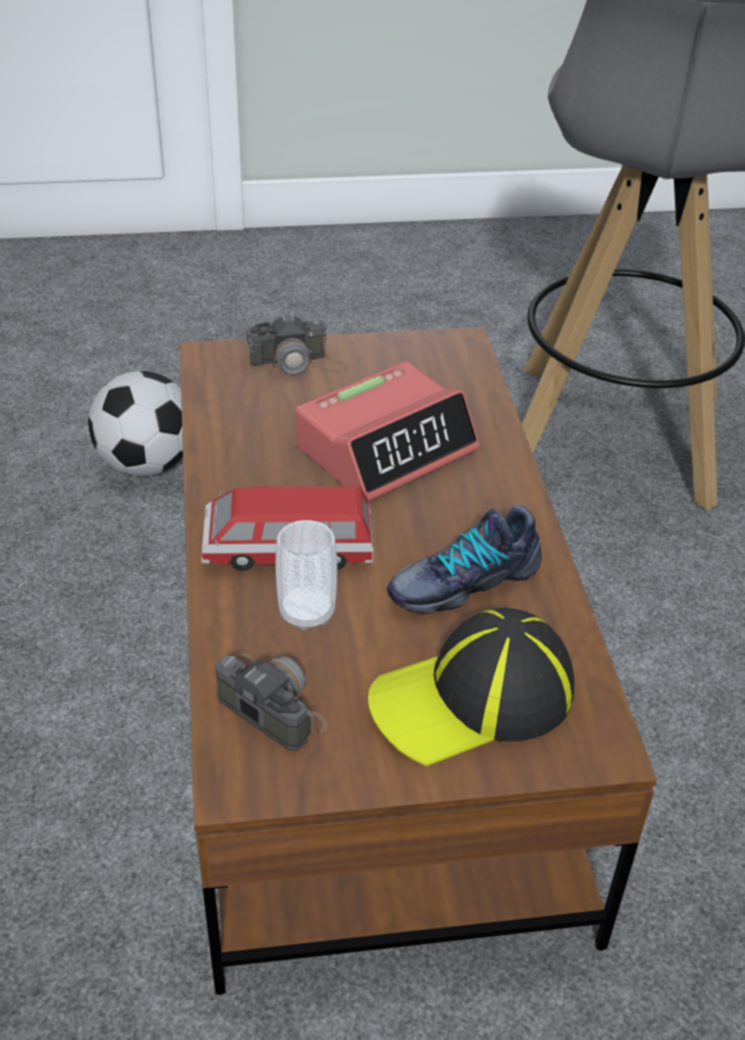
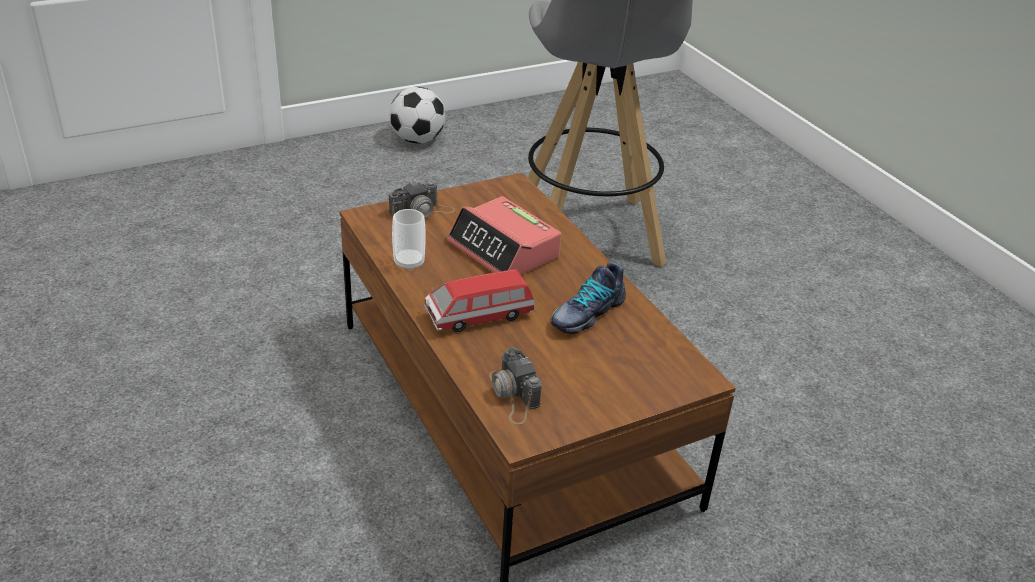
camera: 20 degrees left, 5 degrees down
football [88,371,183,476] -> football moved to [390,87,445,144]
camera [215,653,327,751] -> camera turned 135 degrees counterclockwise [489,347,542,425]
cup [276,520,337,631] -> cup moved to [392,209,426,271]
alarm clock [295,361,479,502] -> alarm clock turned 105 degrees clockwise [447,196,561,275]
cap [368,608,574,766] -> none

